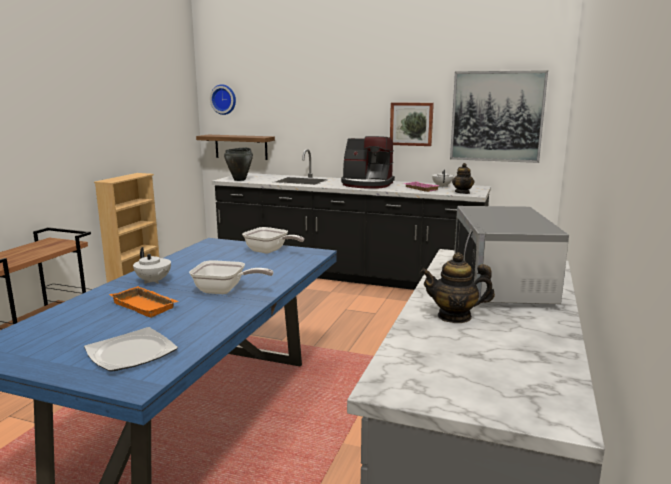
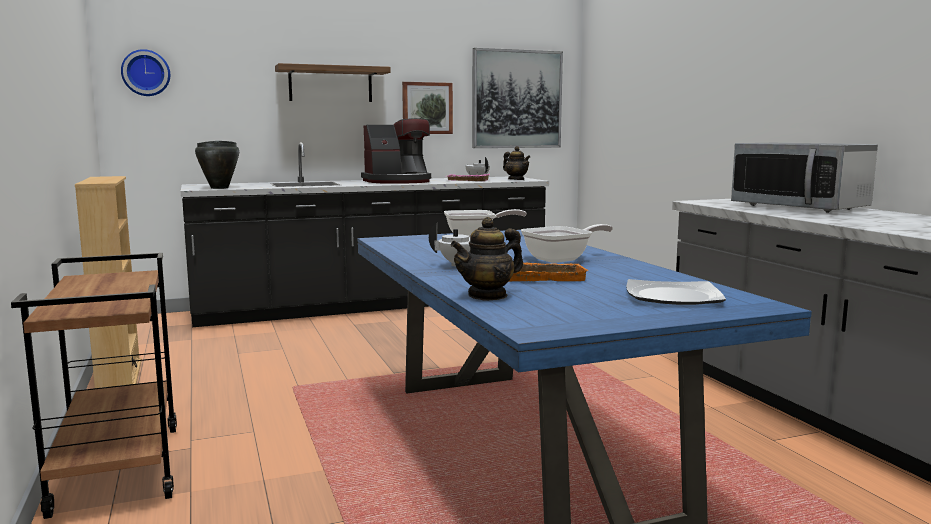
camera: 40 degrees left, 5 degrees down
shelf [196,135,275,160] -> shelf moved to [275,63,391,102]
teapot [420,253,495,323] -> teapot moved to [450,217,523,301]

